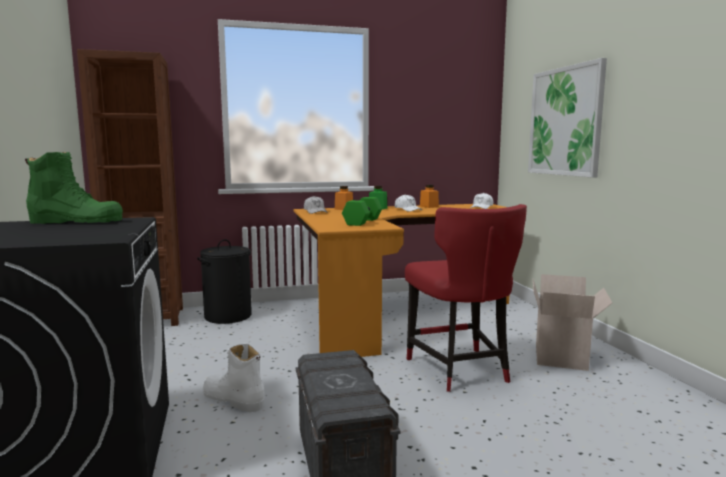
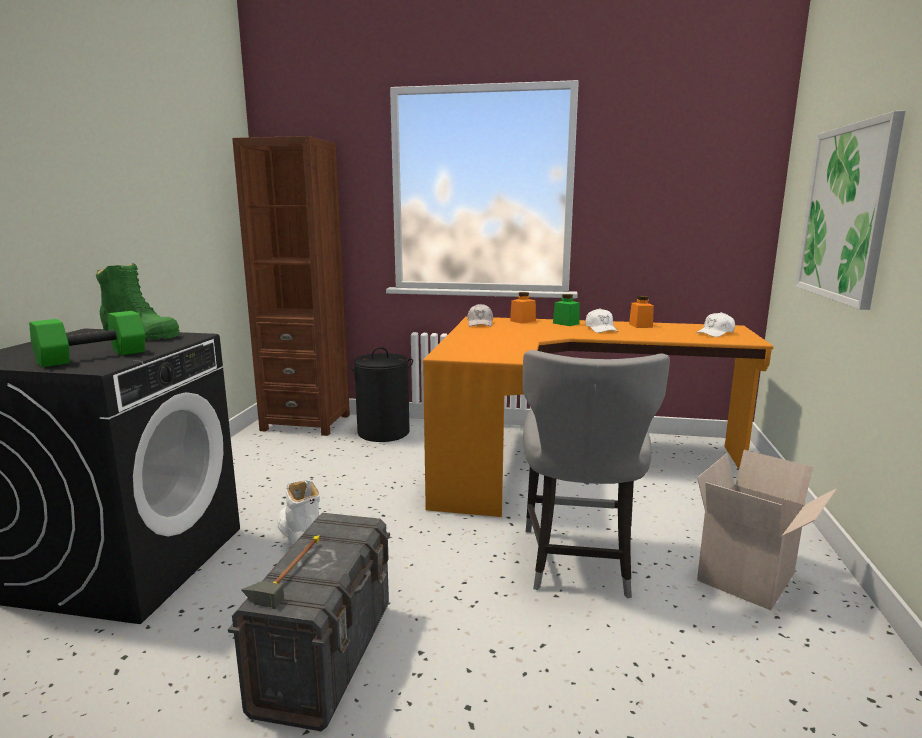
camera: 25 degrees right, 5 degrees up
green dumbbell [342,197,382,226] -> green dumbbell moved to [29,311,145,367]
red chair [405,204,527,392] -> grey chair [523,350,670,598]
none -> hammer [241,535,320,609]

